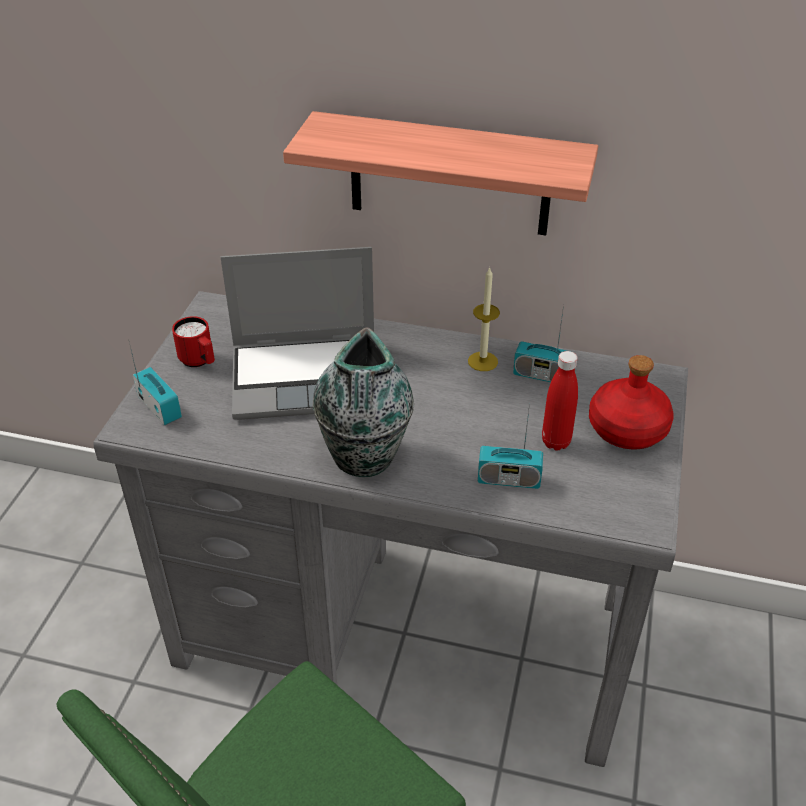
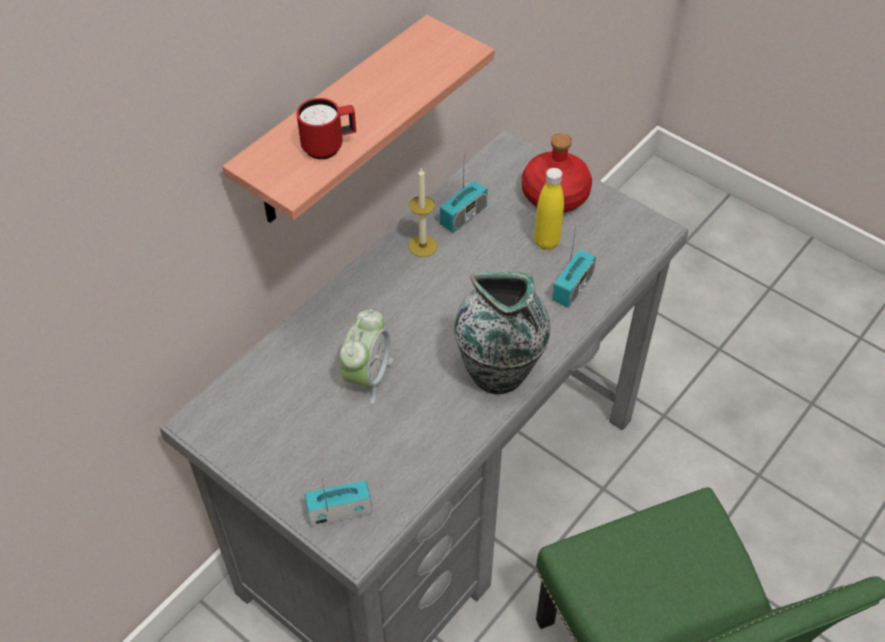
camera: 65 degrees left, 10 degrees up
red mug [172,316,215,367] -> red mug moved to [297,98,356,159]
laptop [221,247,374,420] -> alarm clock [340,310,393,403]
red bottle [542,351,578,451] -> yellow bottle [534,168,564,250]

